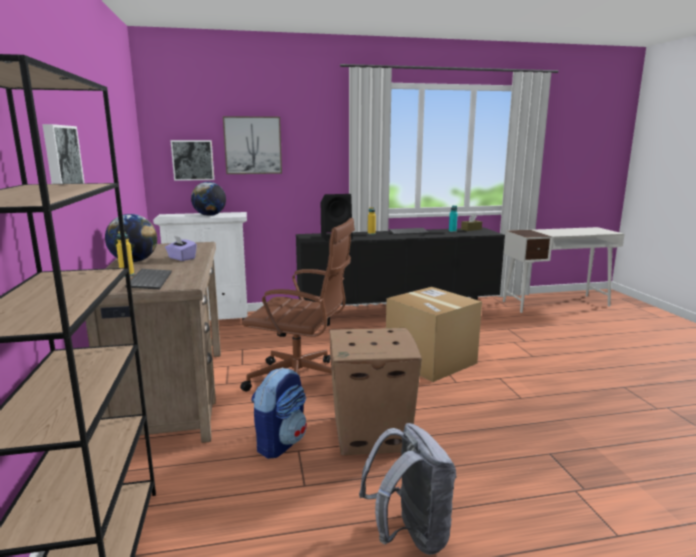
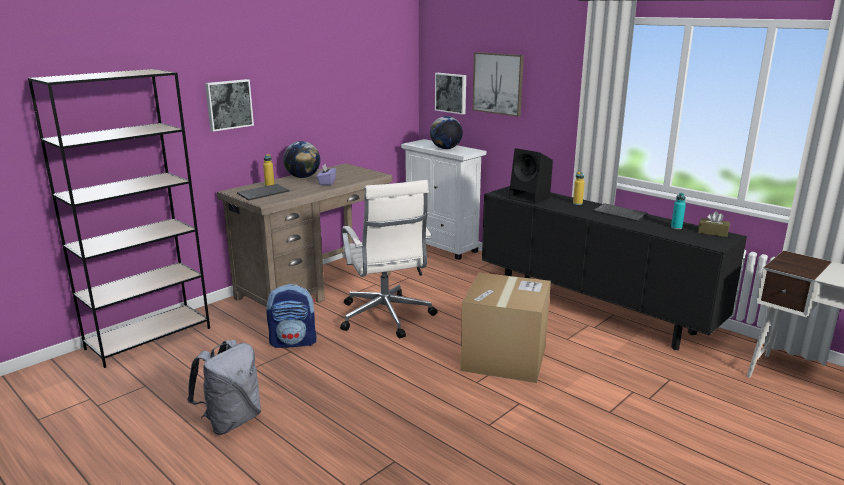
camera: 55 degrees right, 5 degrees up
brown office chair [240,218,355,392] -> white office chair [340,180,437,338]
cardboard box [329,328,422,455] -> none

